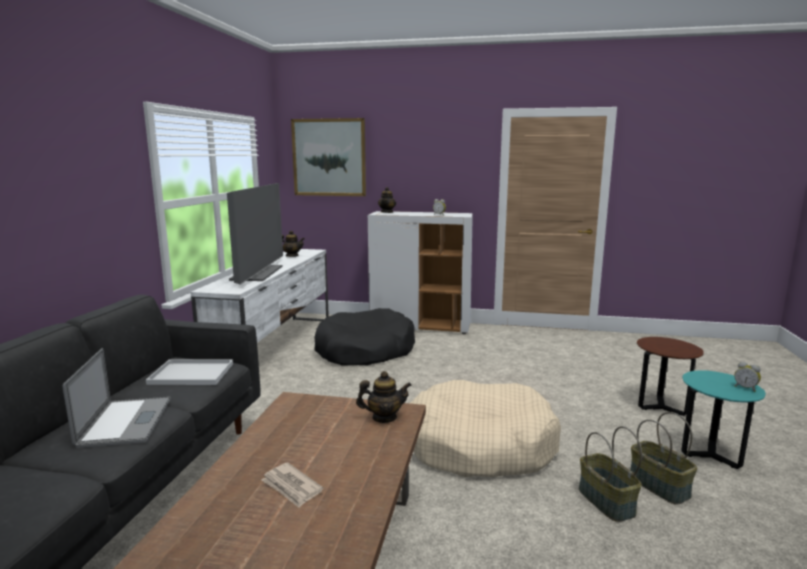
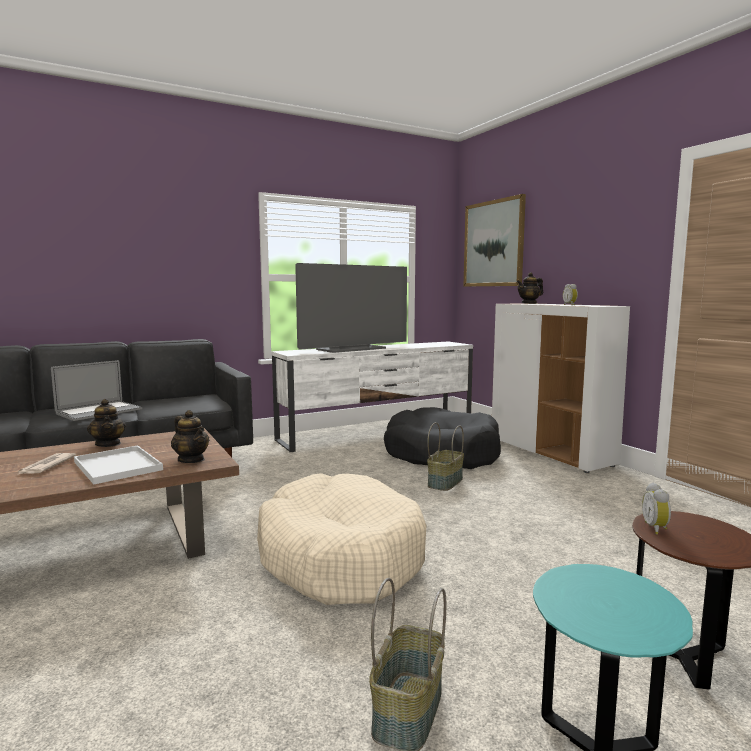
camera: 50 degrees right, 5 degrees down
white tray [146,359,233,385] -> white tray moved to [74,445,163,484]
teapot [282,230,305,257] -> teapot moved to [87,399,126,447]
basket [579,426,642,522] -> basket moved to [427,422,464,491]
alarm clock [734,361,761,392] -> alarm clock moved to [642,483,671,534]

